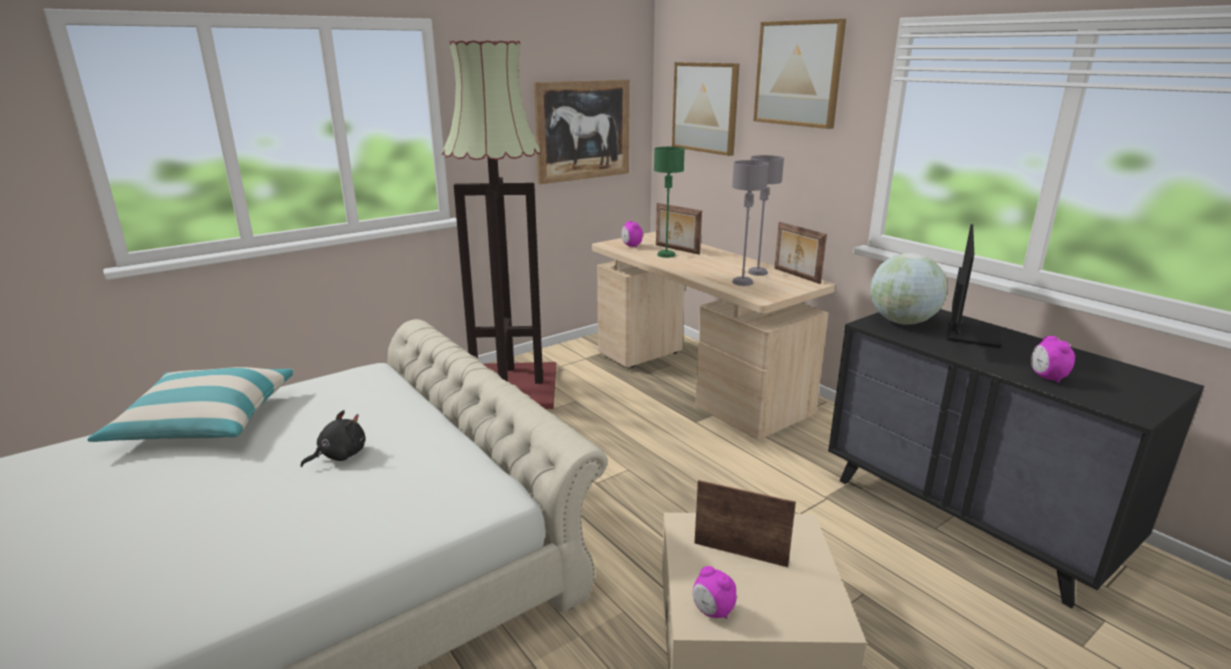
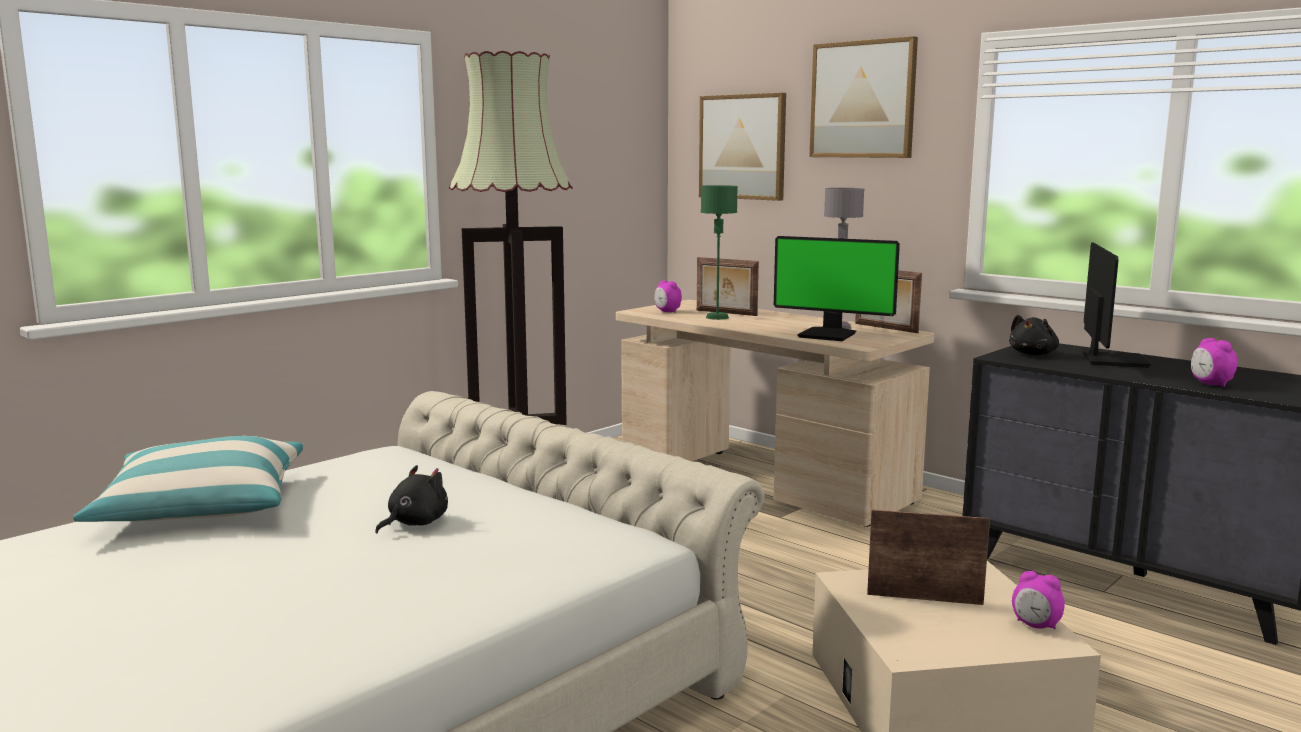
camera: 10 degrees left, 10 degrees down
picture [534,79,630,184] -> none
alarm clock [693,566,737,619] -> alarm clock moved to [1012,571,1065,629]
grey table lamp [732,160,769,286] -> monitor [774,236,900,341]
globe [870,253,947,325] -> black plush toy [1009,315,1059,355]

